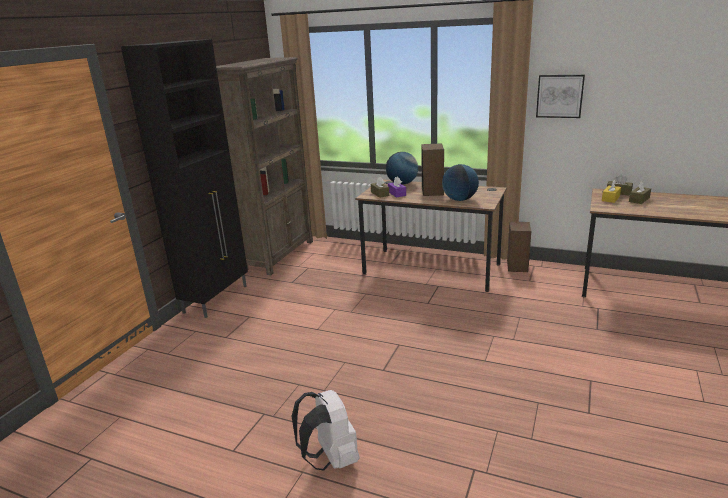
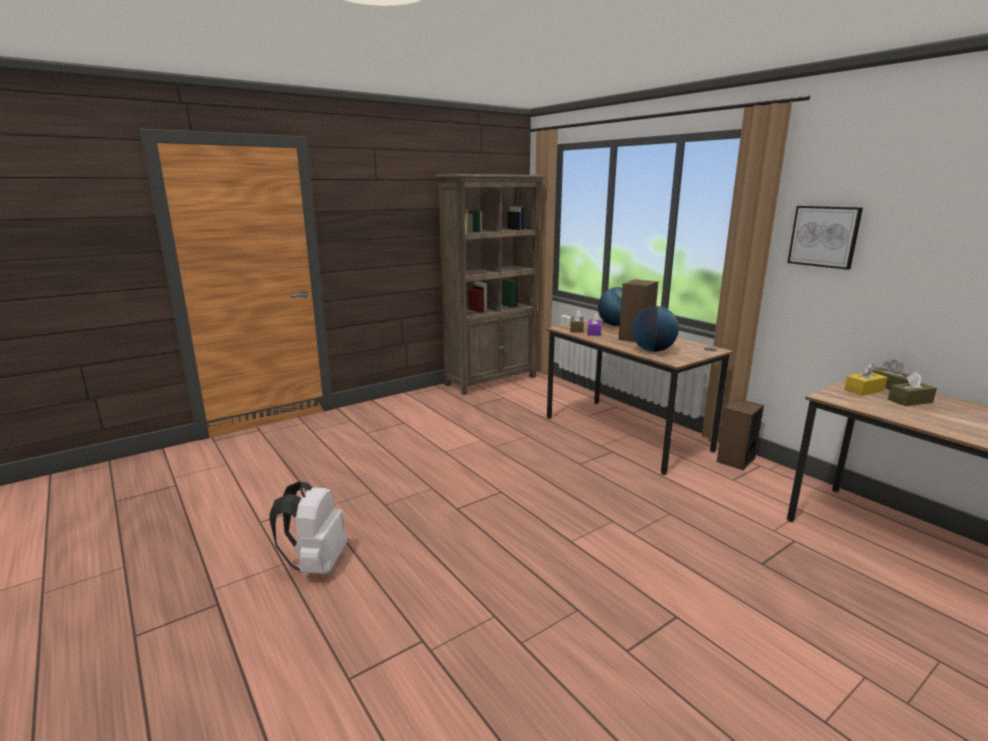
camera: 30 degrees right, 5 degrees down
black cabinet [121,39,248,318] -> none

